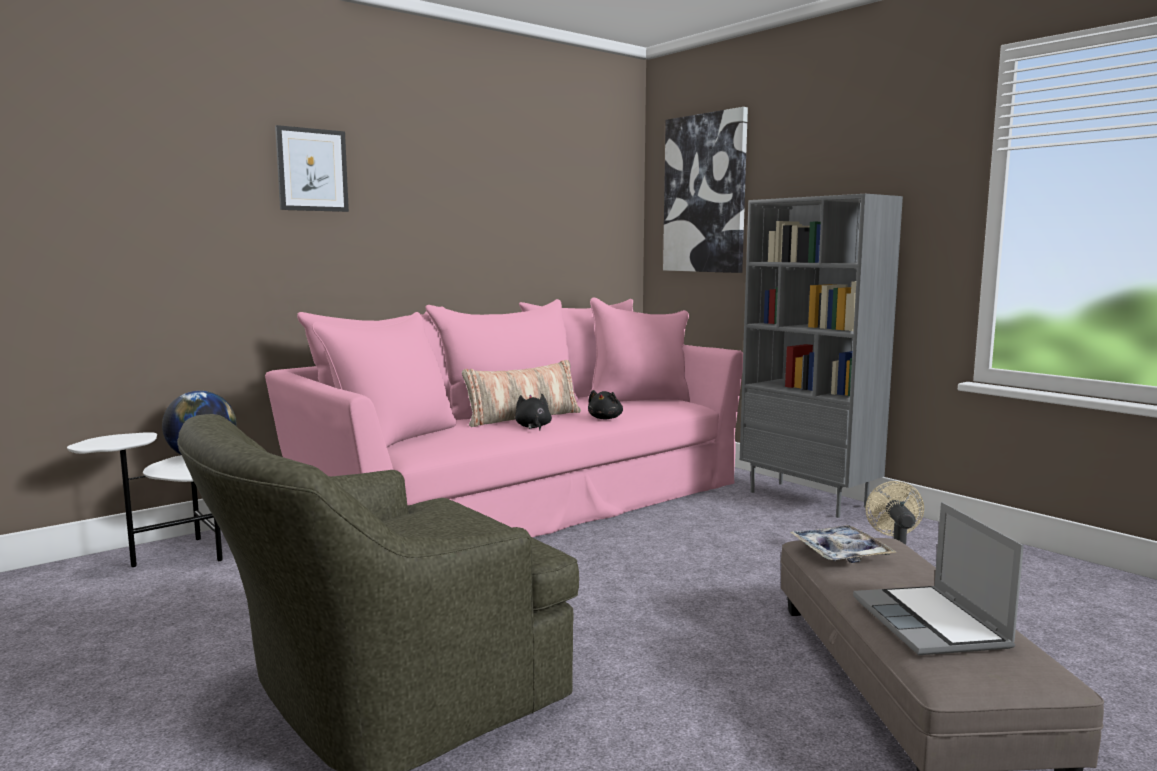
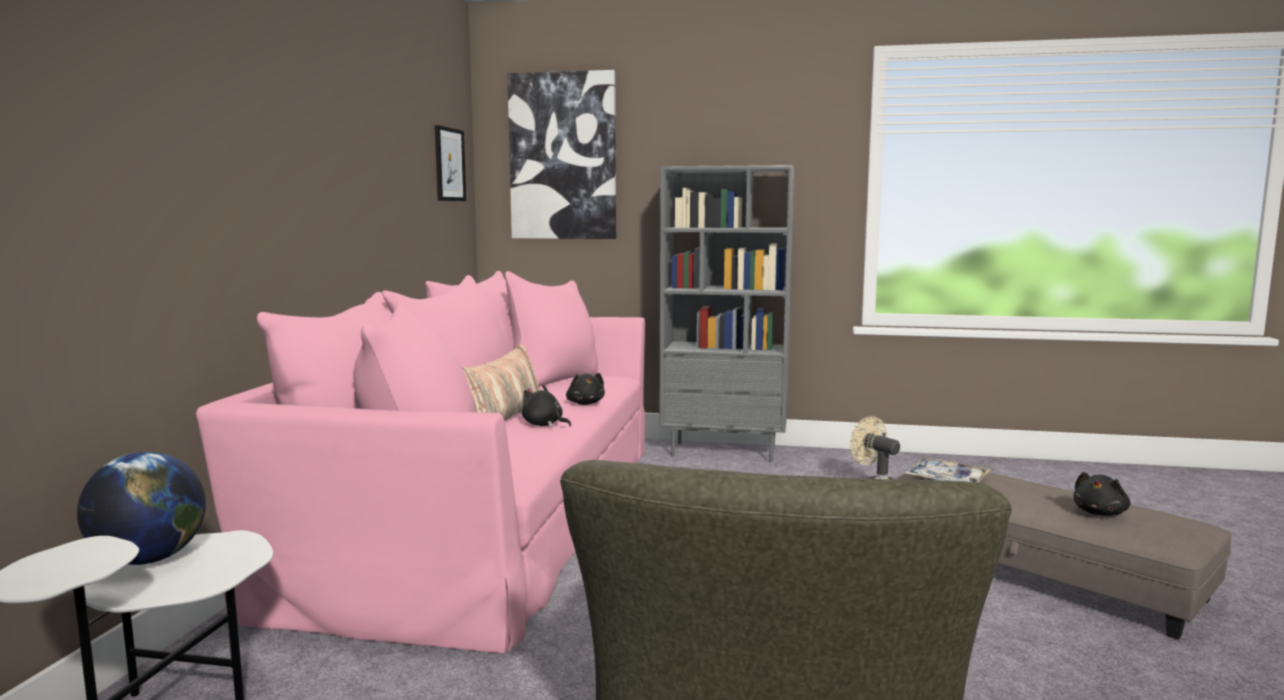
camera: 40 degrees left, 0 degrees up
picture [275,125,349,212] -> picture moved to [435,125,466,201]
laptop [853,502,1024,655] -> black plush toy [1073,472,1130,516]

